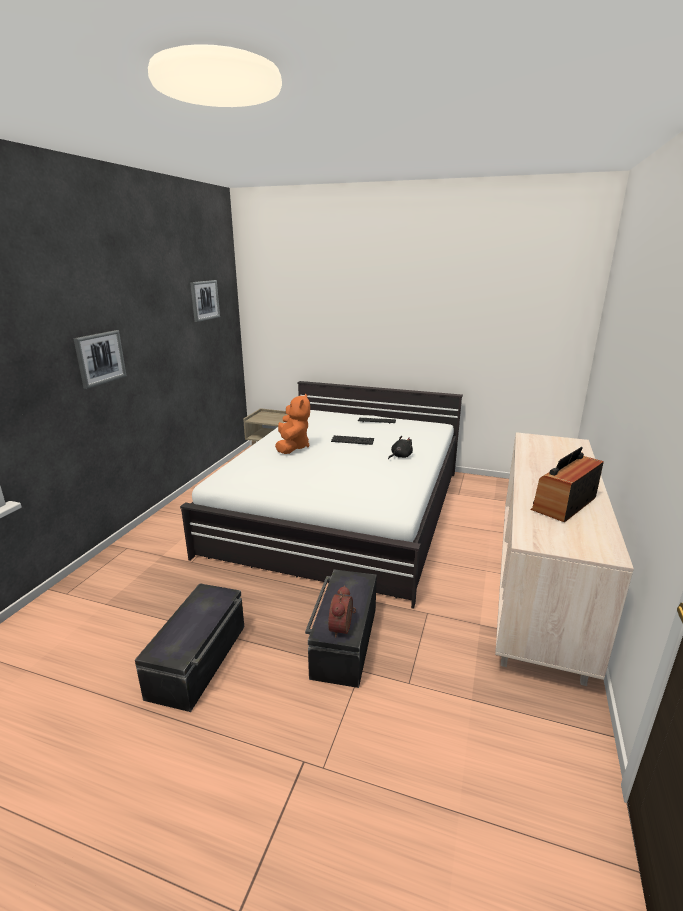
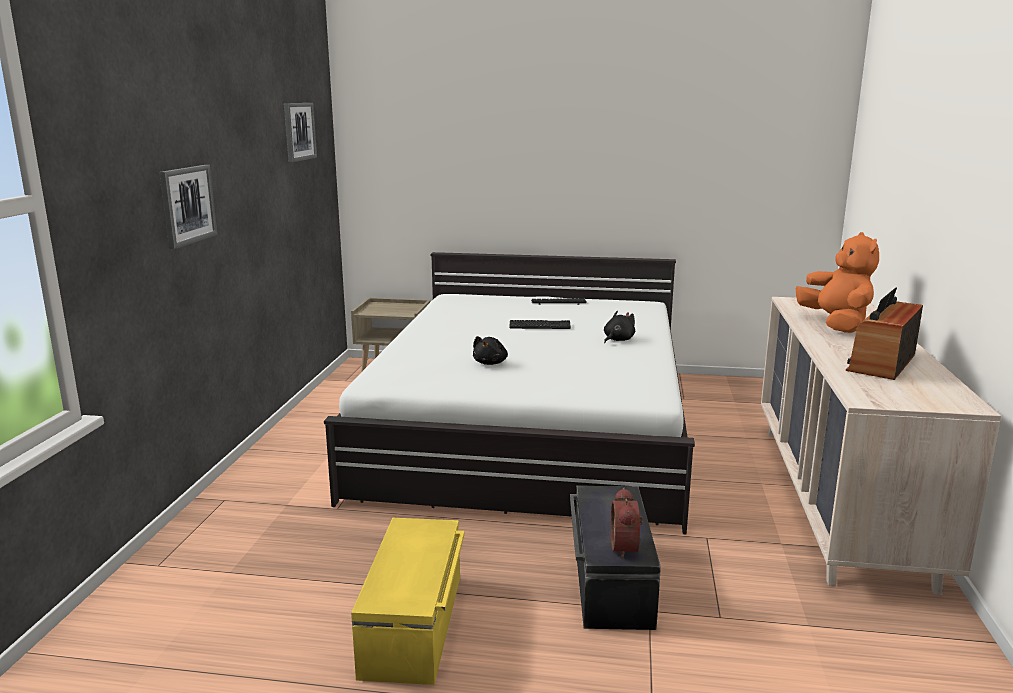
camera: 10 degrees left, 5 degrees down
black storage box [135,583,244,712] -> yellow storage box [351,518,464,685]
orange plush toy [275,394,310,454] -> orange plush toy moved to [796,232,879,333]
none -> black plush toy [473,336,508,365]

